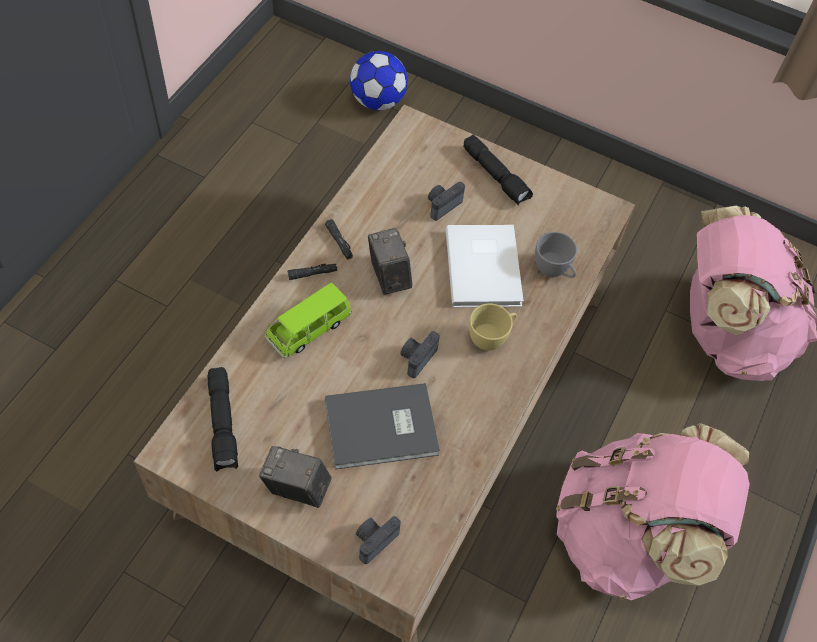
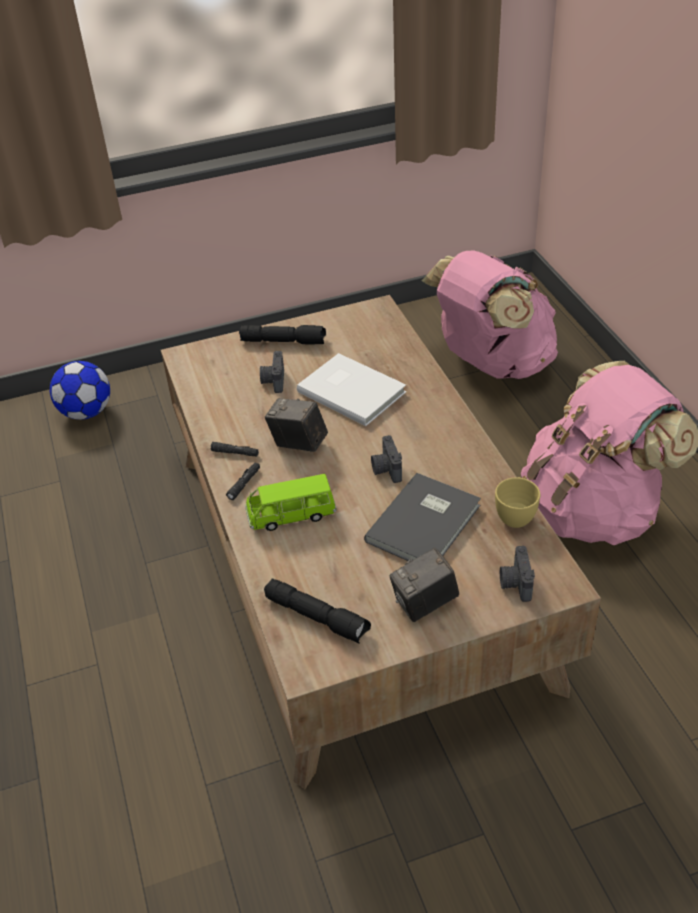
camera: 40 degrees left, 15 degrees down
green toy car [265,282,352,358] -> green toy car turned 75 degrees clockwise [245,474,337,531]
yellow cup [469,303,517,351] -> yellow cup moved to [495,477,540,528]
grey cup [535,232,577,278] -> none

